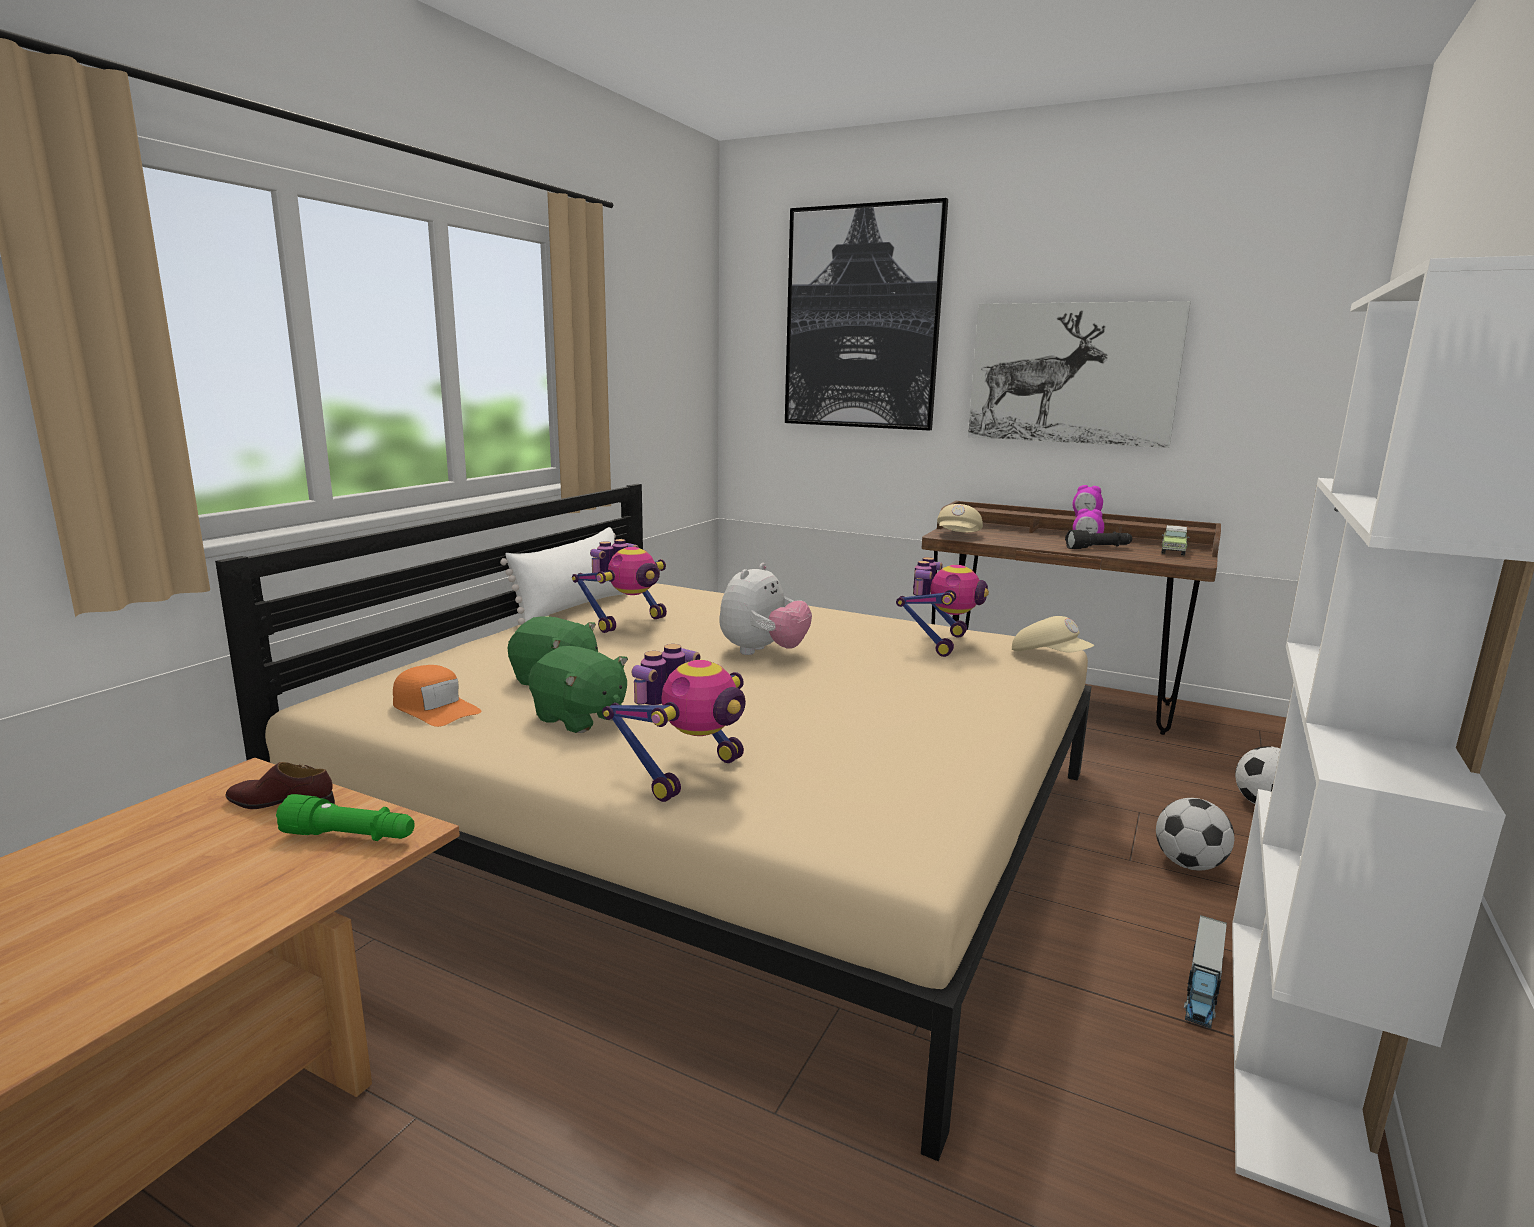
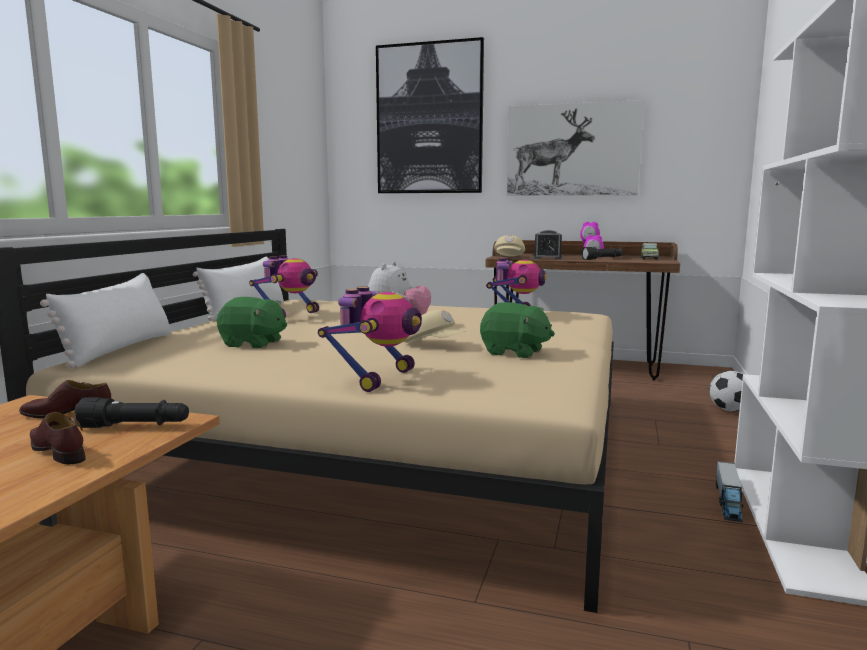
camera: 10 degrees left, 5 degrees down
green flashlight [276,794,415,841] -> black flashlight [74,397,189,428]
orange cap [393,665,482,727] -> none
green plush toy [528,646,628,733] -> green plush toy moved to [480,302,555,358]
beige cap [1012,616,1094,653] -> beige cap moved to [404,310,466,343]
football [1156,798,1234,870] -> none
none -> brown shoe [30,412,86,464]
none -> white pillow [40,273,170,368]
none -> alarm clock [533,230,562,260]

